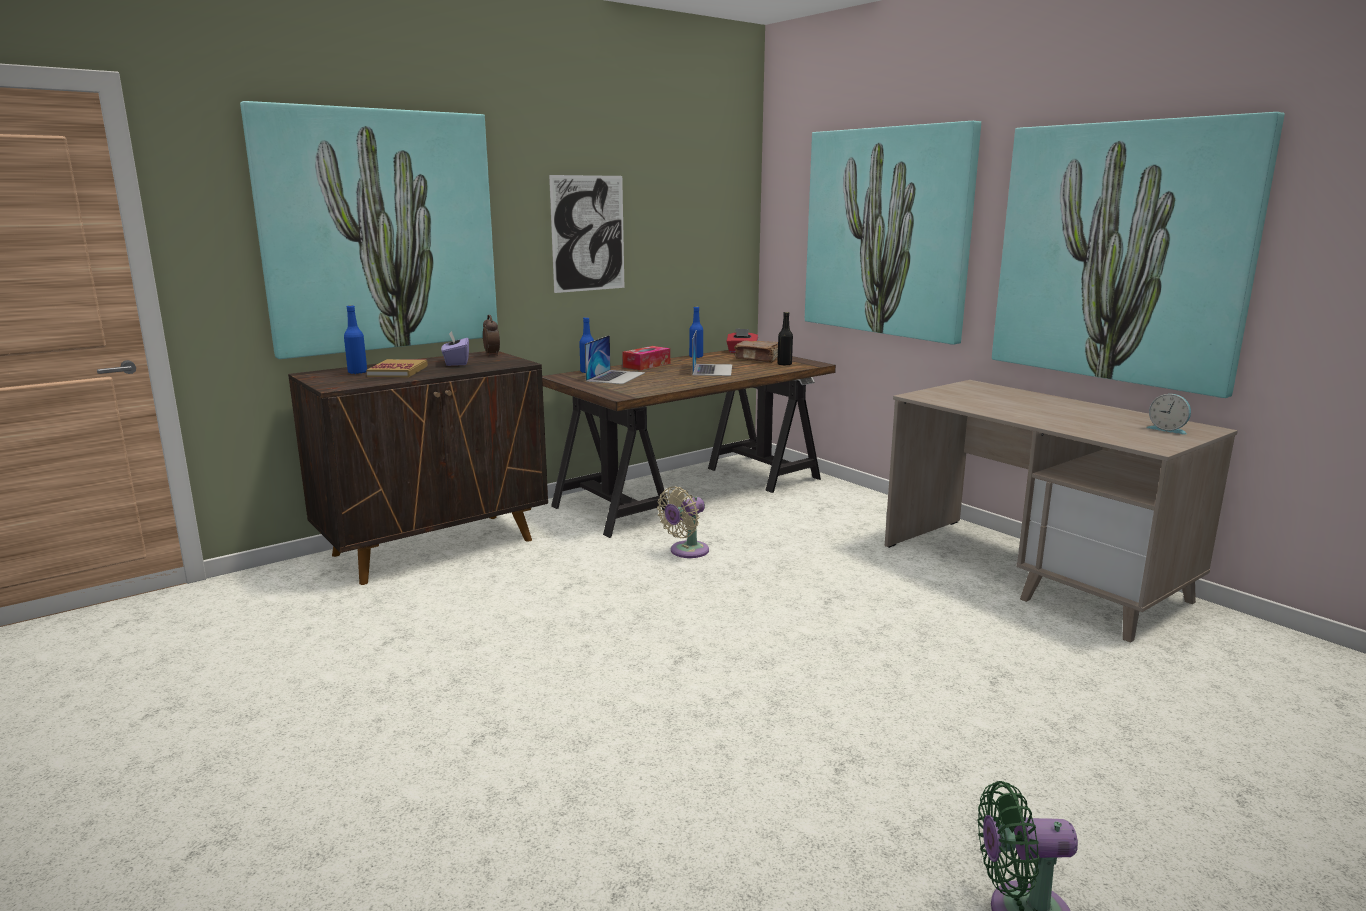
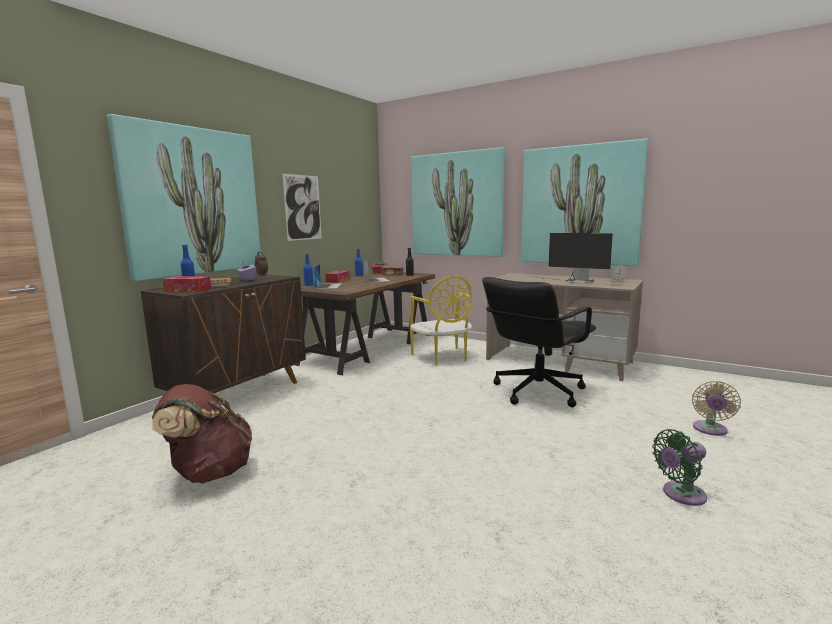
camera: 20 degrees left, 5 degrees down
beige fan [657,486,709,558] -> beige fan moved to [692,381,741,436]
none -> brown backpack [152,384,252,483]
none -> tissue box [163,276,211,292]
none -> yellow chair [410,276,472,365]
none -> black office chair [482,277,596,407]
none -> monitor [539,233,613,284]

